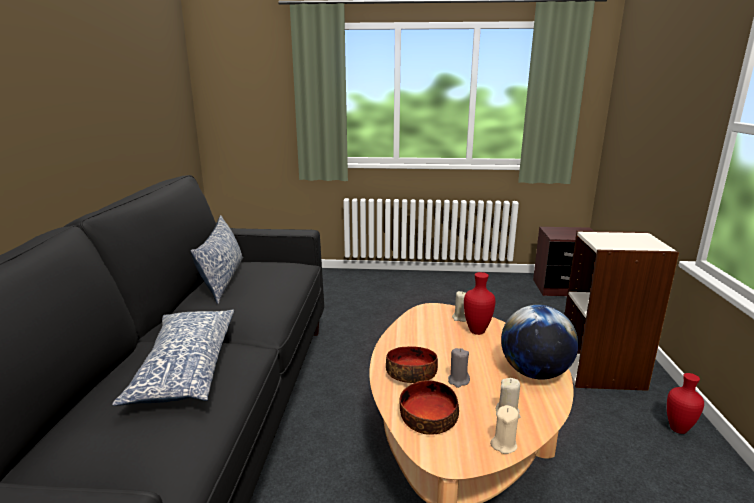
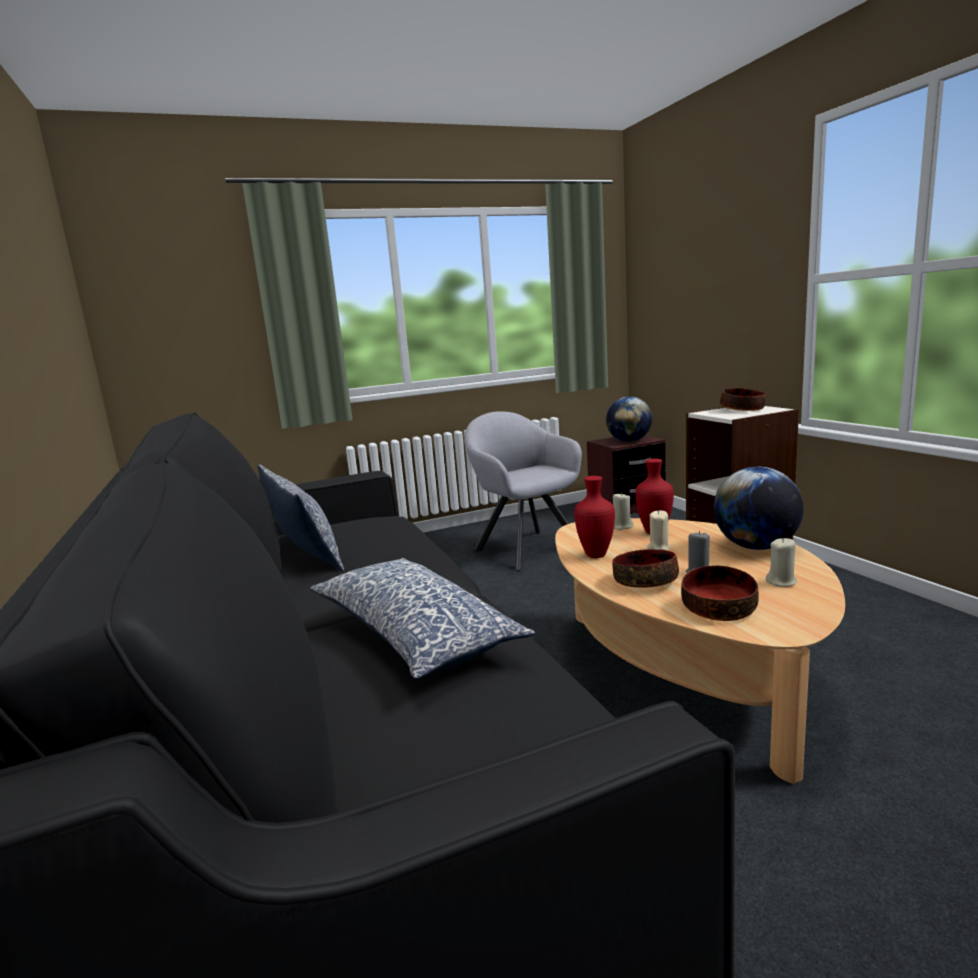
camera: 25 degrees left, 5 degrees down
beige candle [490,405,519,454] -> beige candle moved to [647,510,671,550]
red vase [667,373,704,434] -> red vase moved to [574,476,615,558]
none -> grey armchair [464,411,582,571]
none -> globe [606,396,652,442]
none -> bowl [720,388,766,411]

